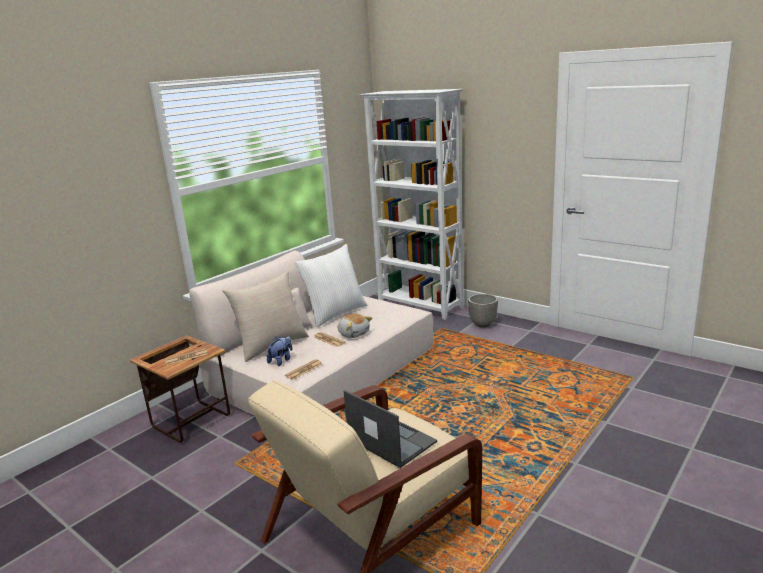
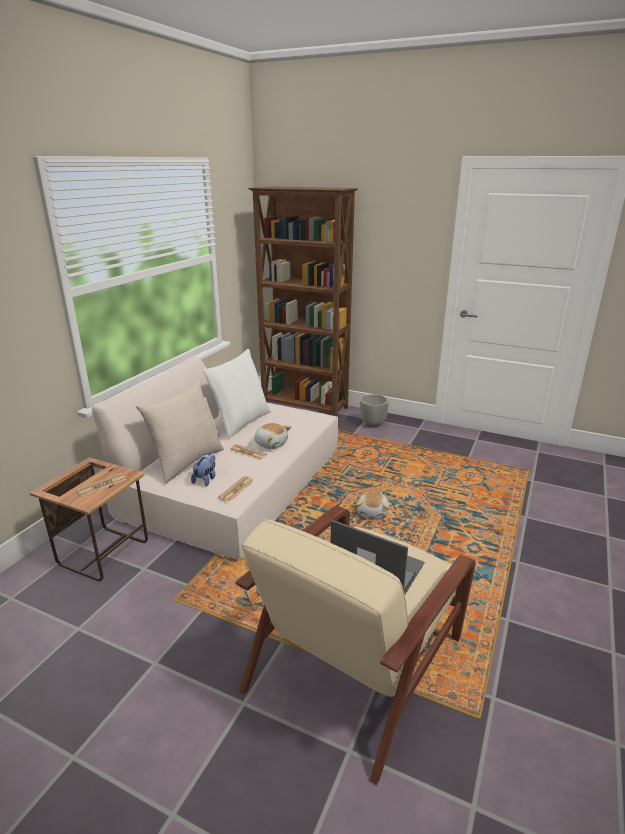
camera: 15 degrees left, 5 degrees up
white bookcase [359,89,464,320] -> brown bookcase [248,186,358,416]
none -> plush toy [356,492,389,519]

